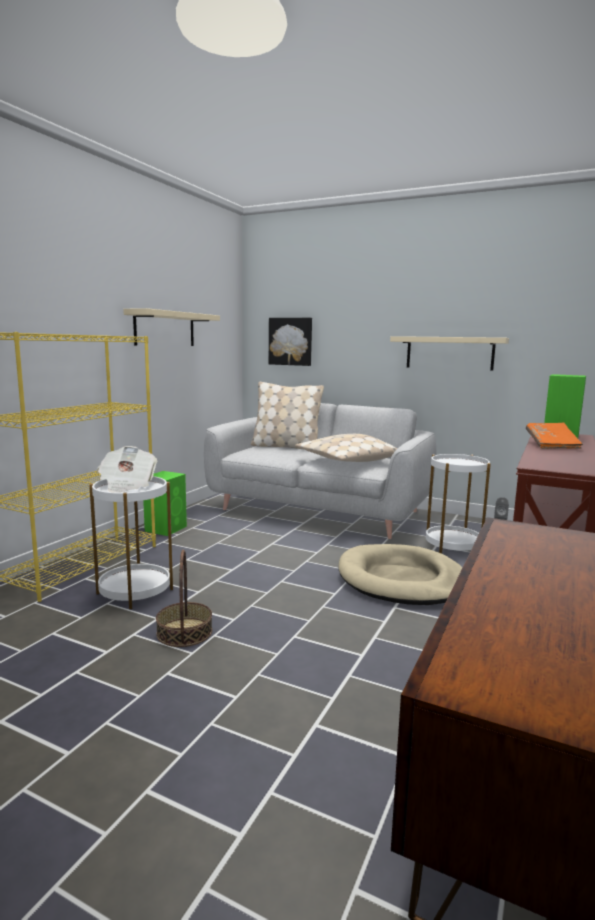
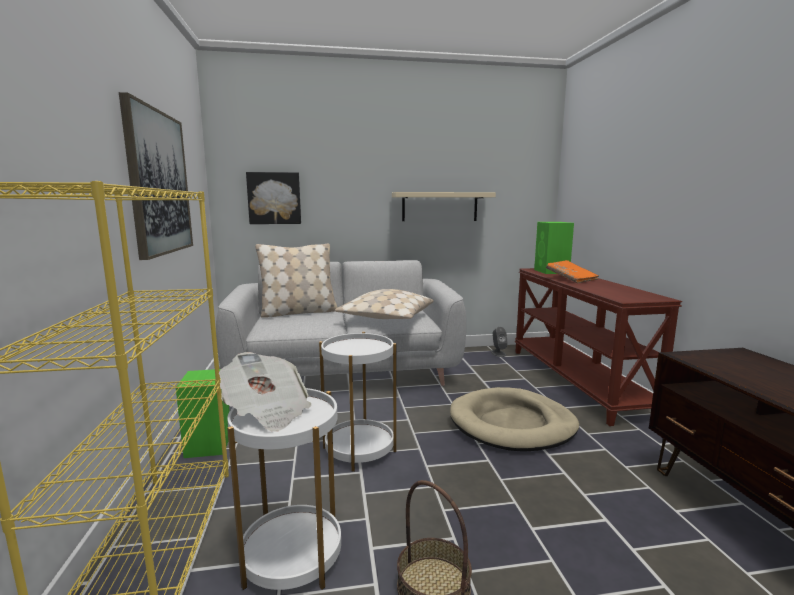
camera: 35 degrees left, 0 degrees up
beige shelf [123,308,220,346] -> picture [119,92,193,260]
white side table [426,454,491,554] -> white side table moved to [319,332,396,472]

